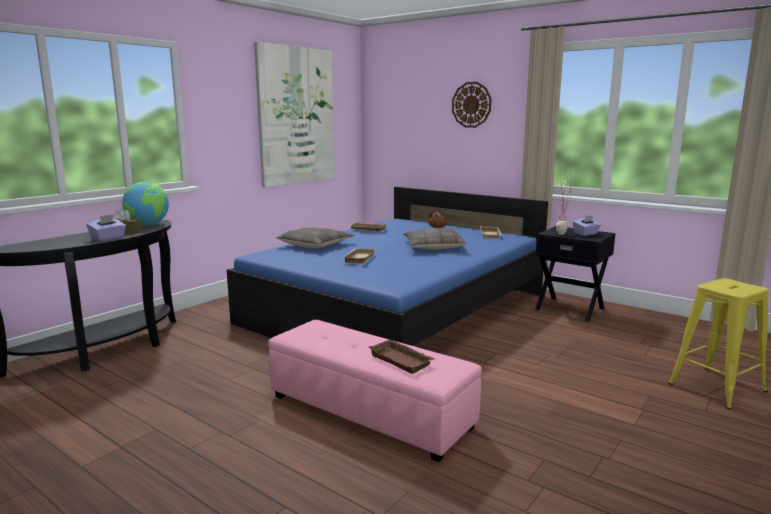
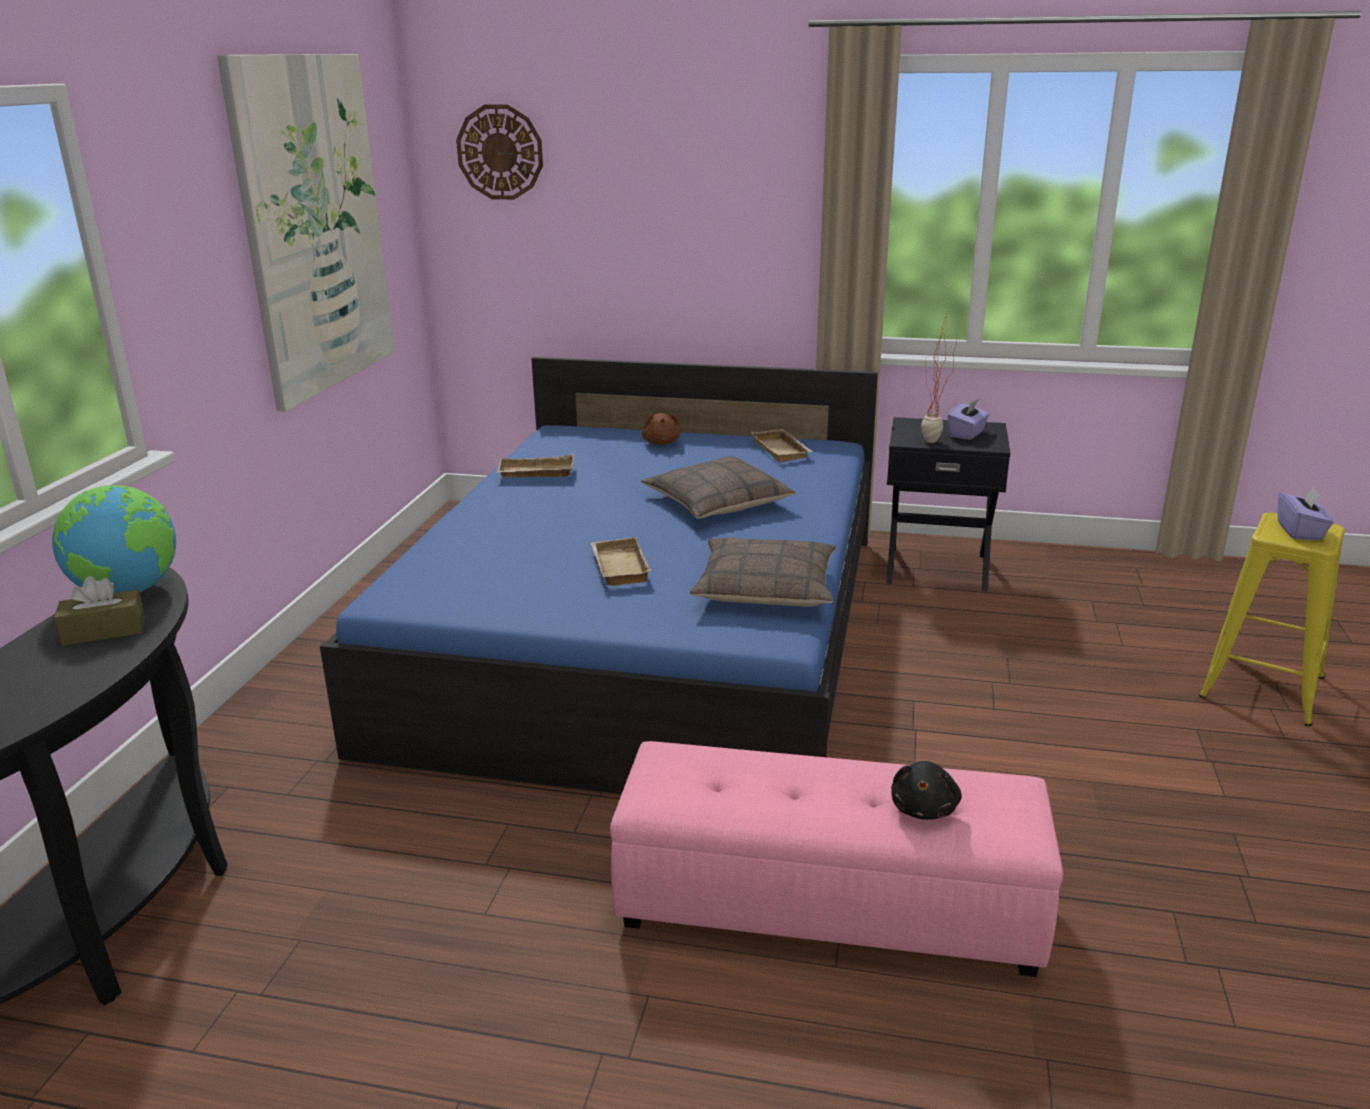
camera: 25 degrees left, 10 degrees up
purple tissue box [86,214,126,241] -> purple tissue box moved to [1277,487,1333,540]
pillow [276,227,354,249] -> pillow moved to [690,537,836,607]
brown tray [369,339,435,374] -> black plush toy [891,761,962,820]
wall clock [452,82,491,128] -> wall clock moved to [456,104,543,200]

